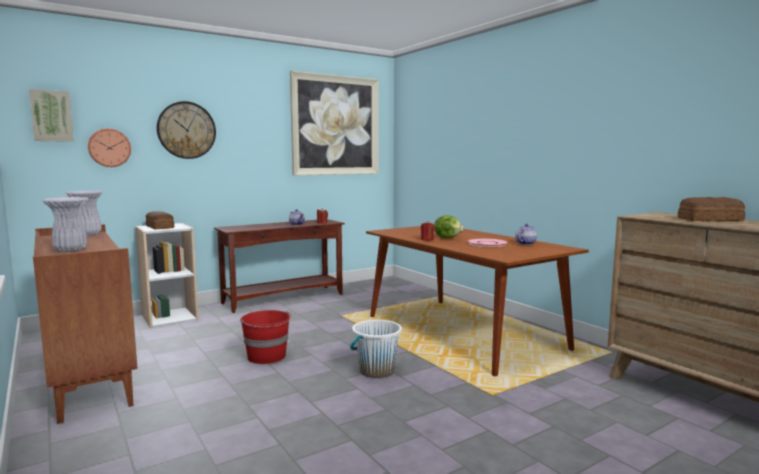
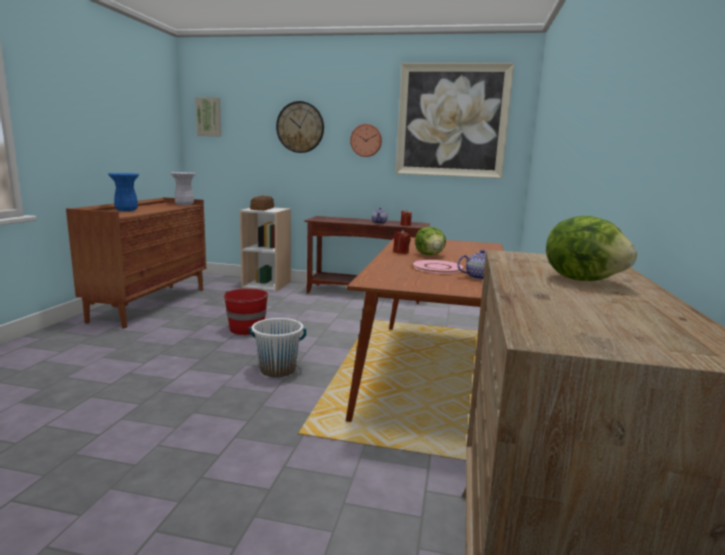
camera: 45 degrees right, 5 degrees up
white vase [43,197,88,251] -> blue vase [108,173,139,212]
wall clock [88,129,131,167] -> wall clock moved to [350,124,382,157]
bread [678,197,745,221] -> lettuce [546,216,637,281]

